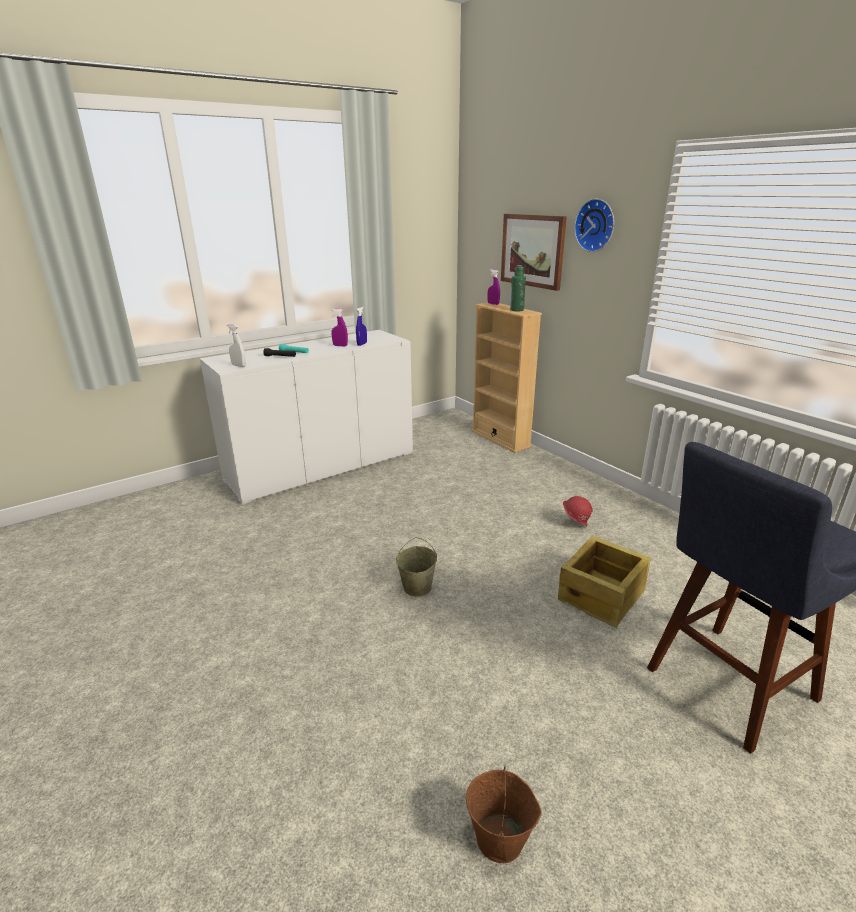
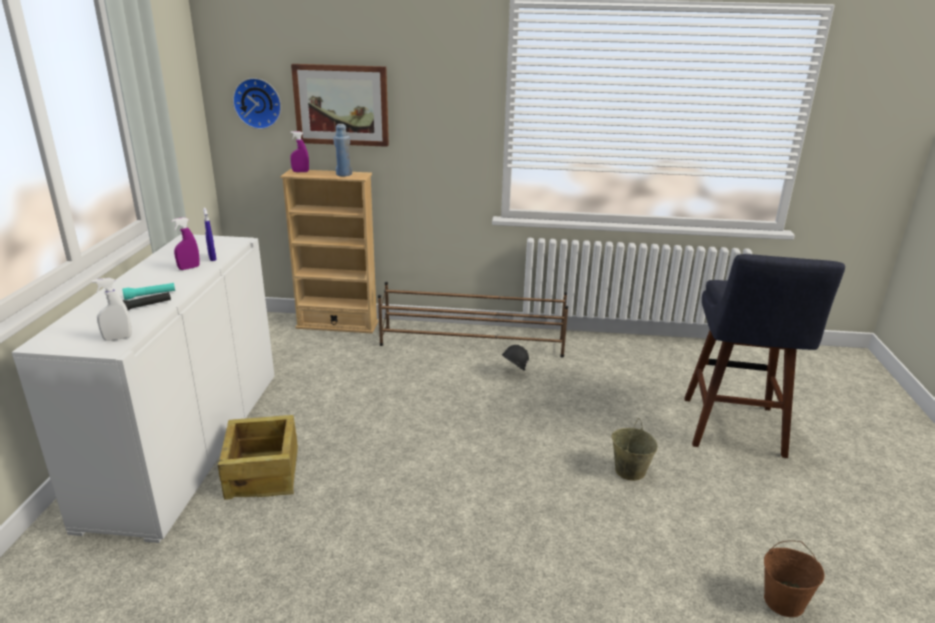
camera: 50 degrees left, 0 degrees up
beige bucket [396,537,437,596] -> beige bucket moved to [612,418,658,481]
green bottle [510,266,526,311] -> blue bottle [333,124,352,176]
crate [558,536,651,628] -> crate moved to [218,415,298,499]
red hard hat [563,496,593,526] -> black hard hat [502,345,529,370]
wall clock [574,199,614,252] -> wall clock moved to [233,78,281,129]
none -> brown shoe rack [378,282,568,358]

